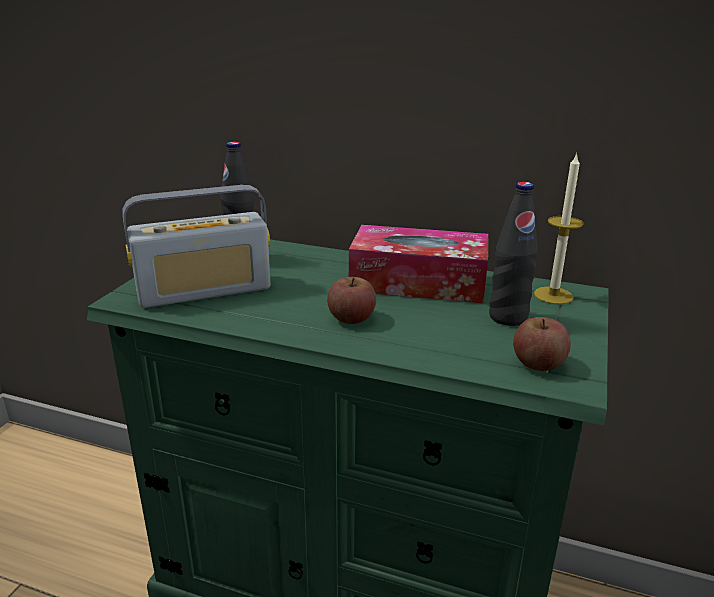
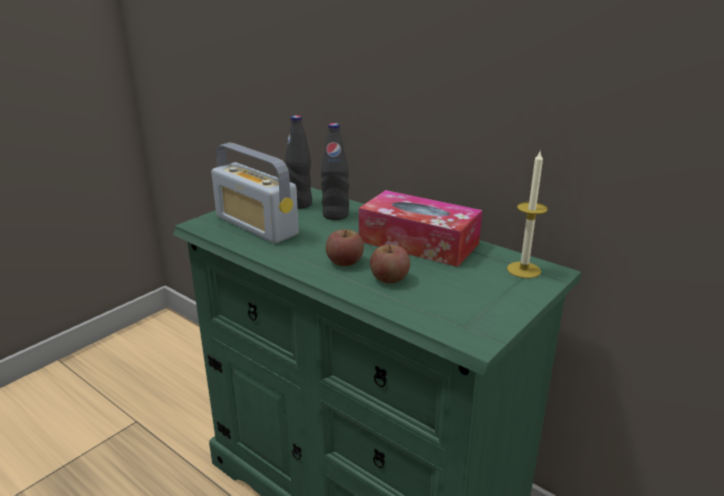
camera: 20 degrees right, 0 degrees up
radio [123,185,271,308] -> radio turned 45 degrees clockwise [211,143,299,244]
black bottle [489,182,538,326] -> black bottle moved to [321,123,349,220]
apple [513,317,571,371] -> apple moved to [370,244,410,284]

